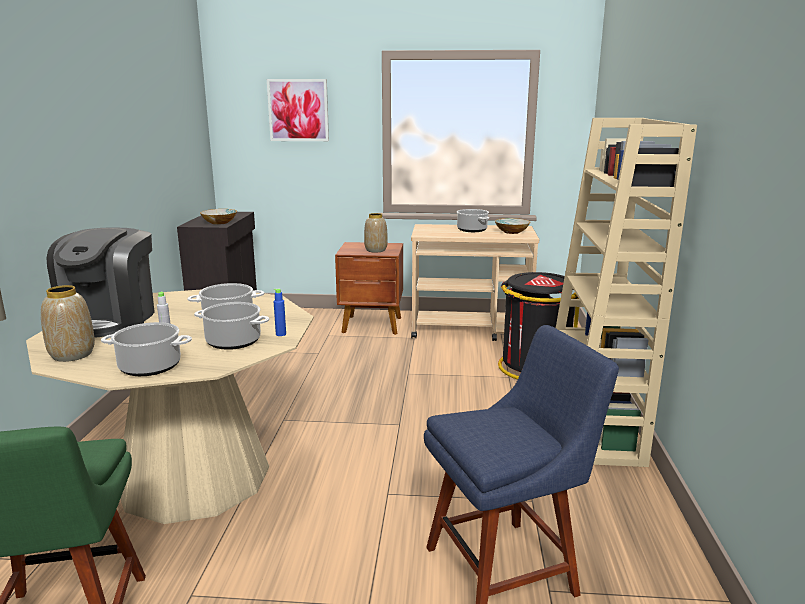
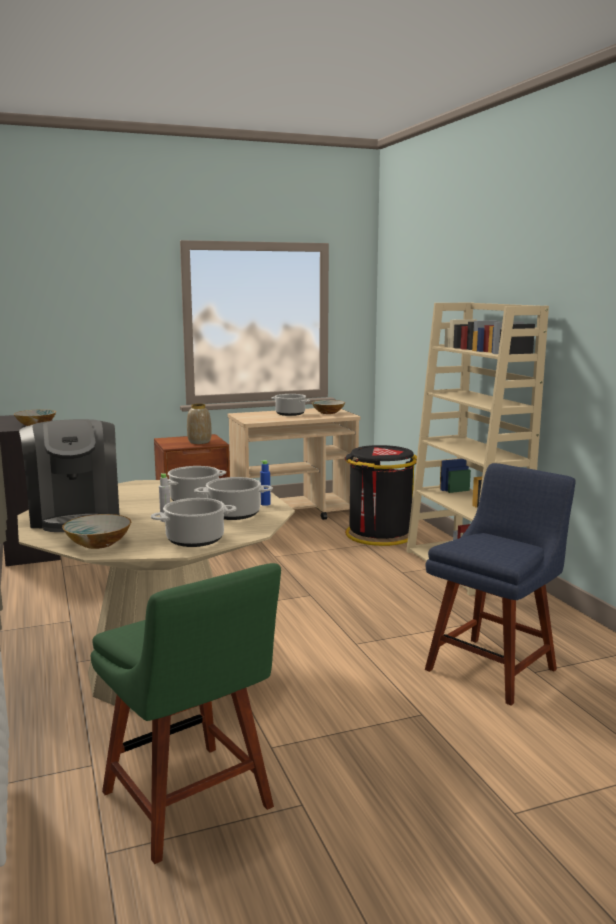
camera: 25 degrees left, 5 degrees down
vase [41,285,95,362] -> bowl [62,514,131,549]
picture [267,79,329,141] -> none

